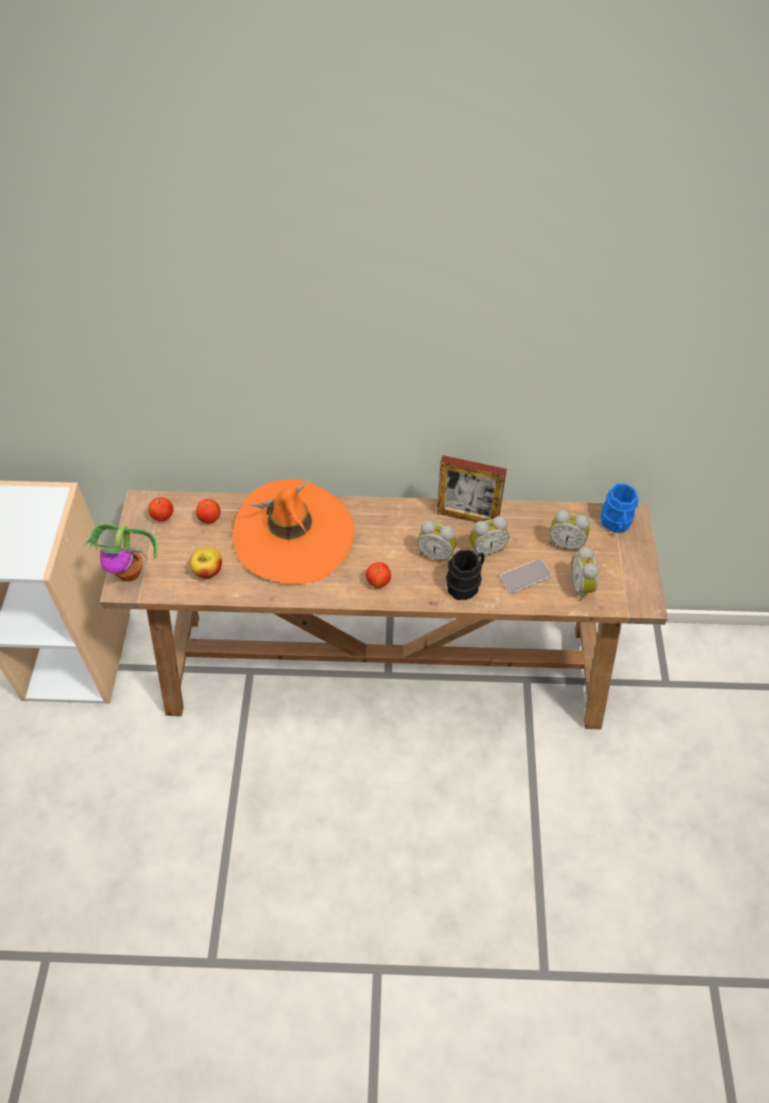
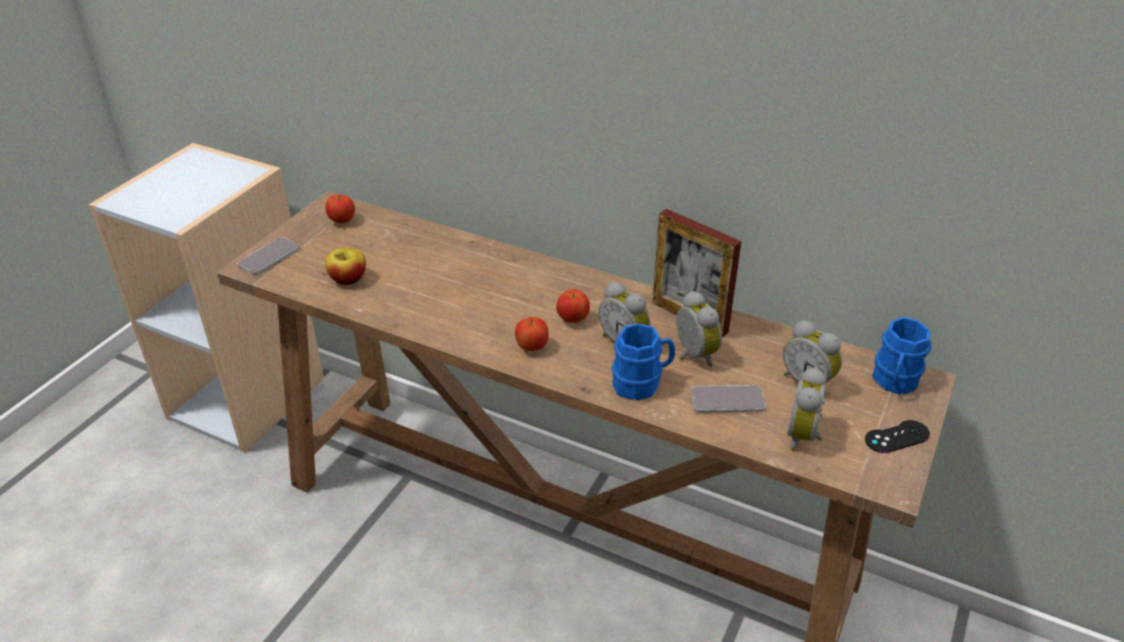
camera: 25 degrees right, 15 degrees down
potted plant [83,523,158,582] -> phone [237,237,300,275]
apple [196,499,221,523] -> apple moved to [556,289,590,323]
orange hat [233,479,354,584] -> none
black mug [446,549,485,600] -> blue mug [612,324,675,400]
alarm clock [469,516,509,555] -> alarm clock turned 120 degrees counterclockwise [676,291,722,367]
none -> black game controller [865,420,930,453]

